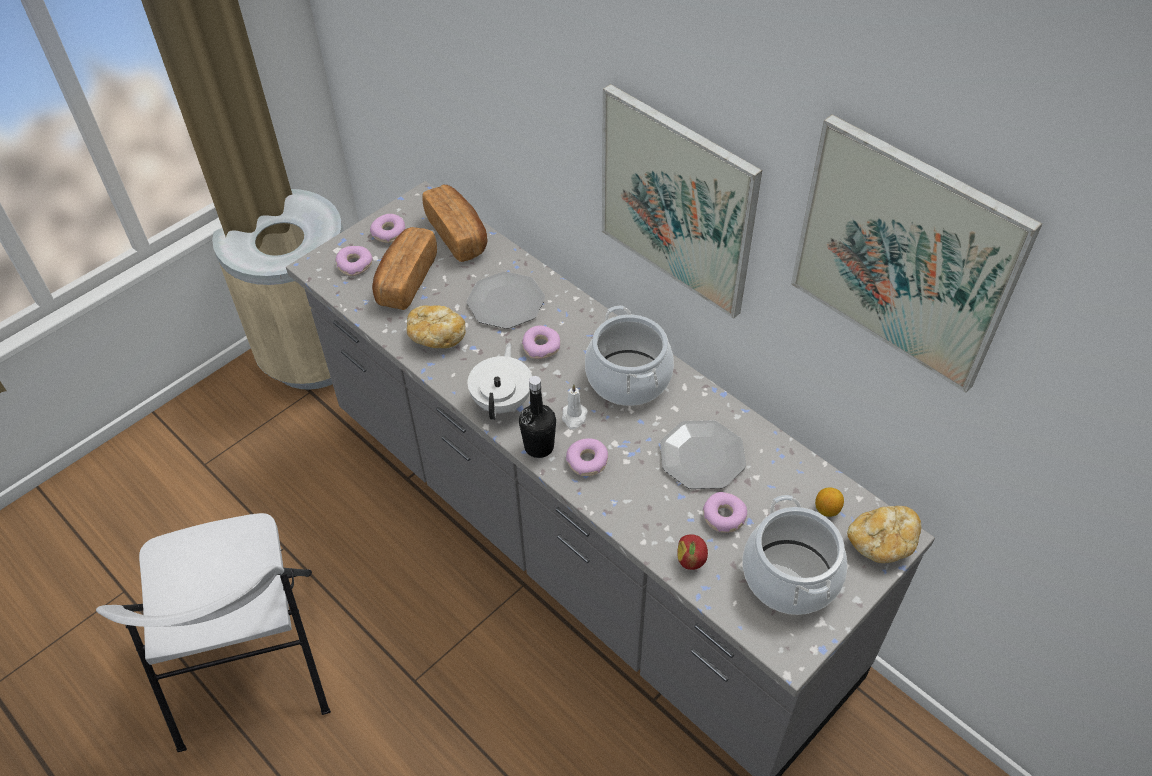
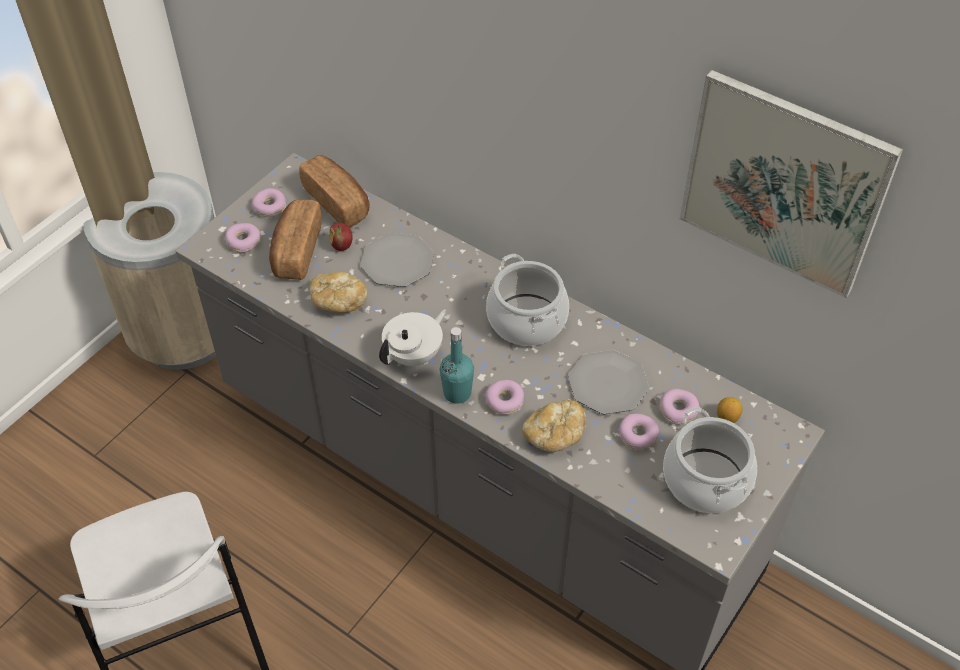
camera: 10 degrees left, 0 degrees up
white teapot [468,343,532,420] -> white teapot turned 45 degrees clockwise [379,309,447,366]
black bottle [519,376,556,458] -> turquoise bottle [440,327,474,404]
donut [522,326,560,359] -> donut moved to [659,389,700,424]
white candle [562,384,588,430] -> none
picture [602,84,762,319] -> none
apple [678,534,708,570] -> apple moved to [330,223,353,251]
bread [847,506,921,563] -> bread moved to [522,400,586,452]

